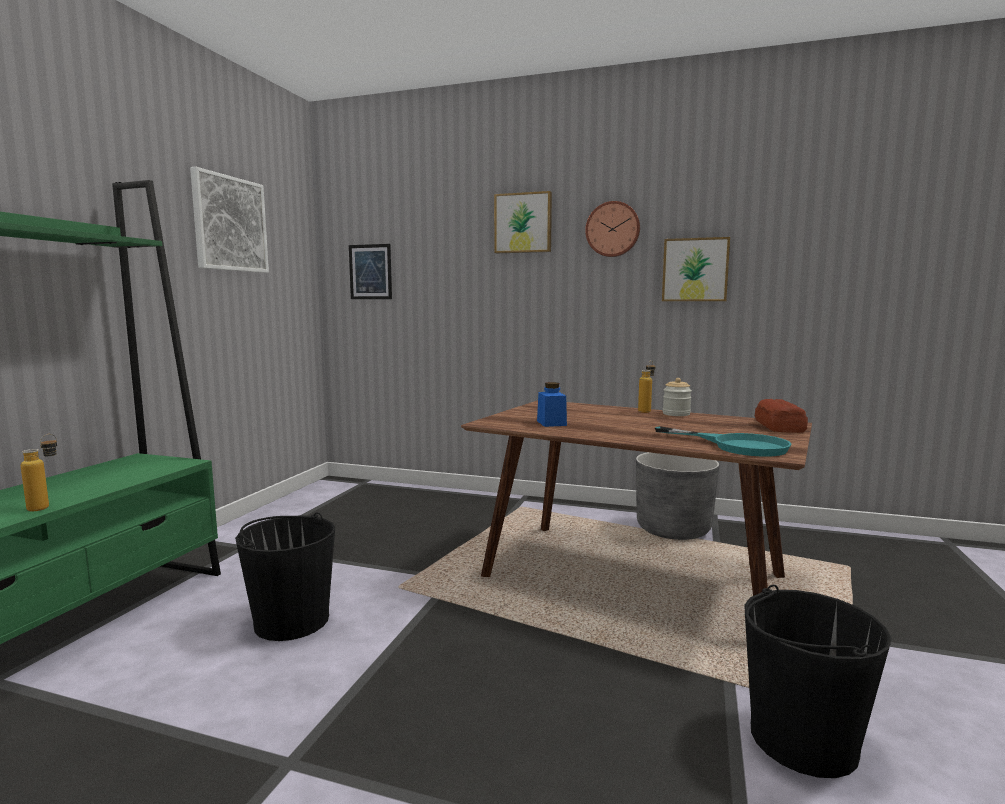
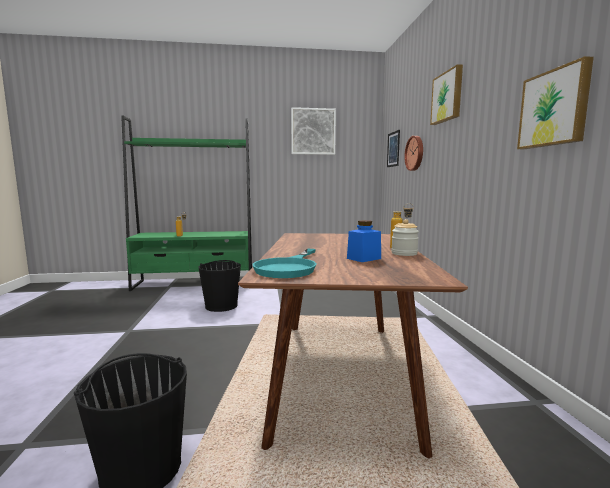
camera: 65 degrees right, 0 degrees up
blue jar [537,382,567,427] -> blue jar moved to [347,220,381,262]
wall clock [585,201,640,257] -> wall clock moved to [404,136,423,171]
grey planter [636,452,719,540] -> none
bread [755,399,808,433] -> none

